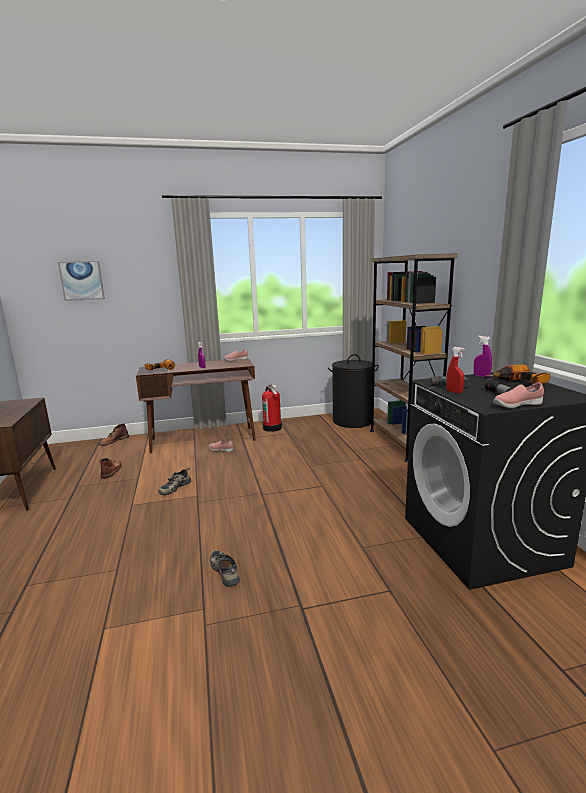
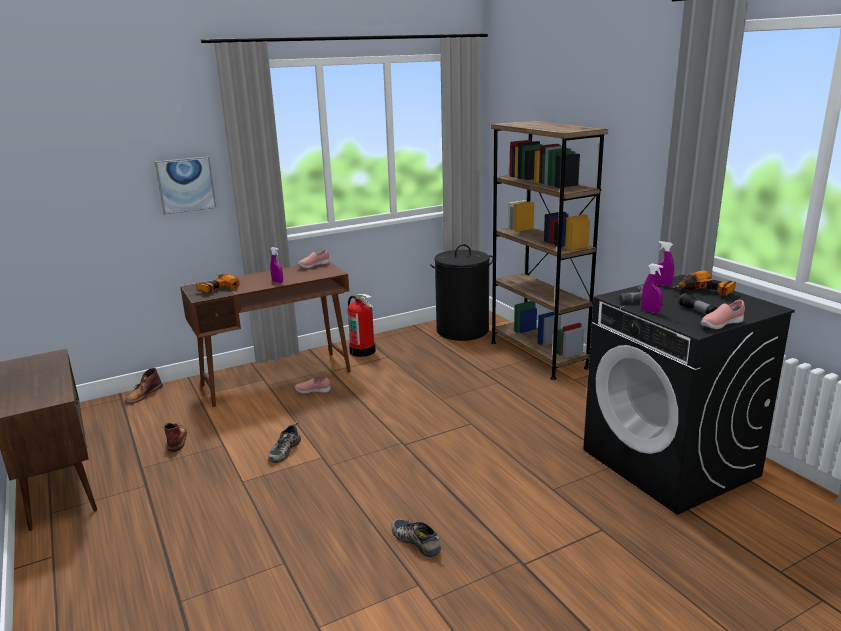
camera: 15 degrees left, 5 degrees up
picture [58,261,105,301] -> picture moved to [155,157,216,215]
red spray bottle [446,347,464,394] -> purple spray bottle [641,264,663,313]

